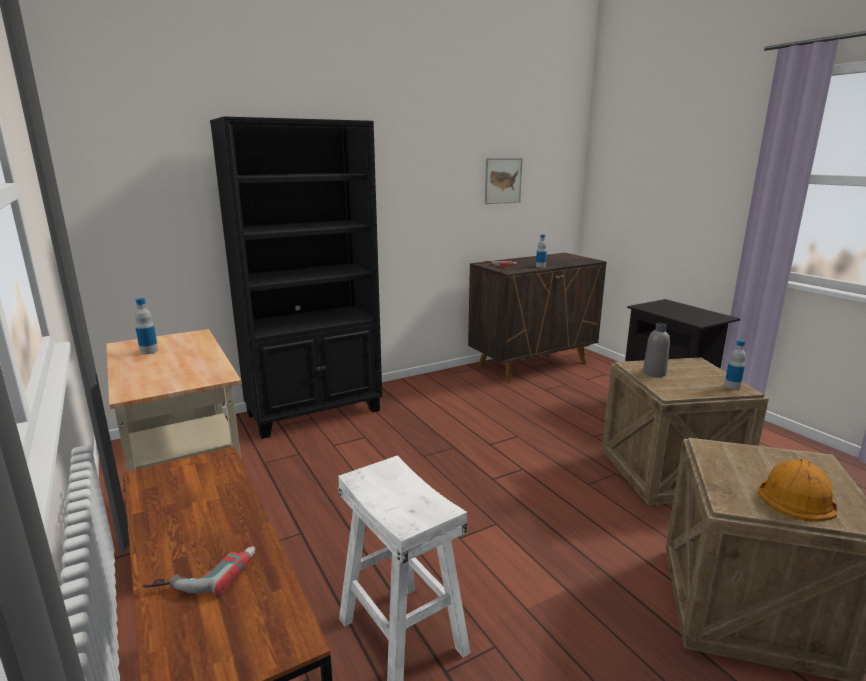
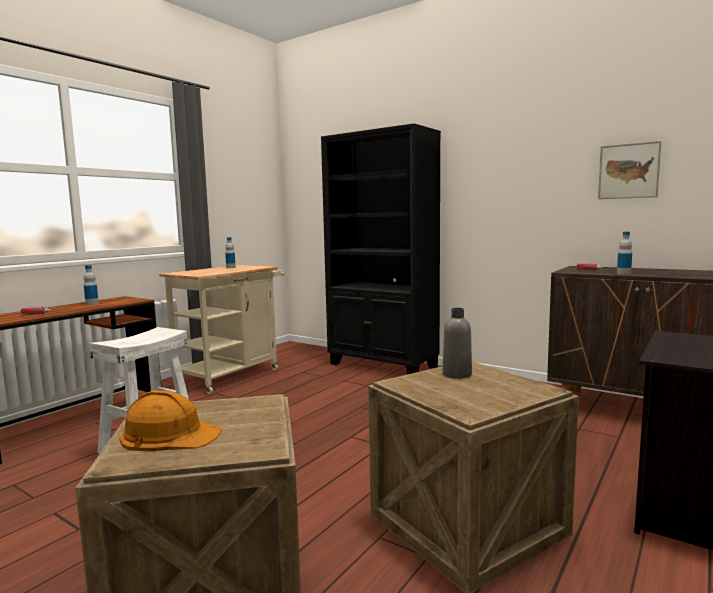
camera: 65 degrees right, 10 degrees down
bottle [724,340,746,389] -> bottle moved to [84,265,99,305]

